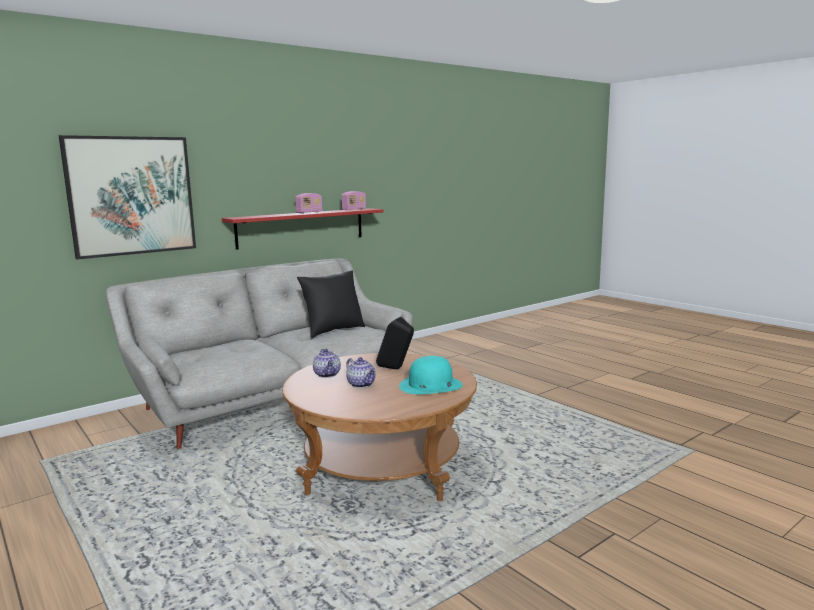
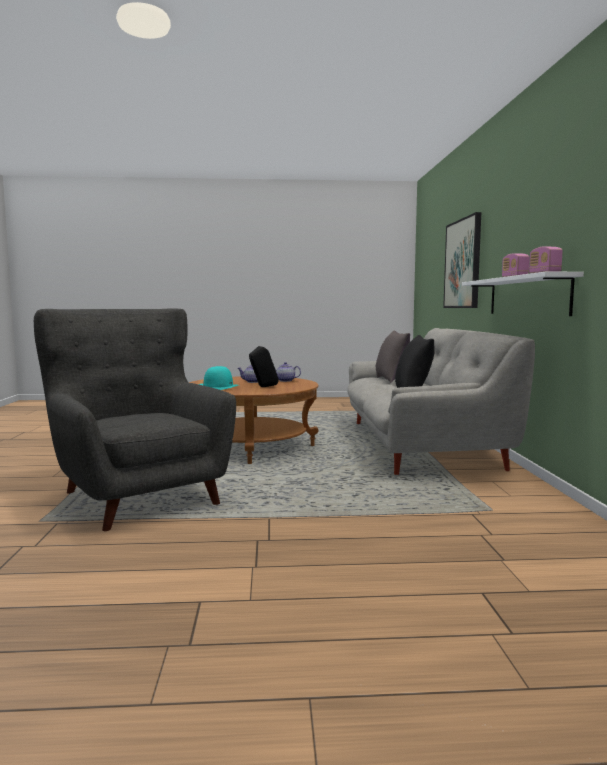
camera: 125 degrees right, 5 degrees down
red shelf [222,208,383,250] -> white shelf [462,272,584,316]
none -> grey armchair [34,309,236,531]
none -> grey pillow [376,331,410,383]

